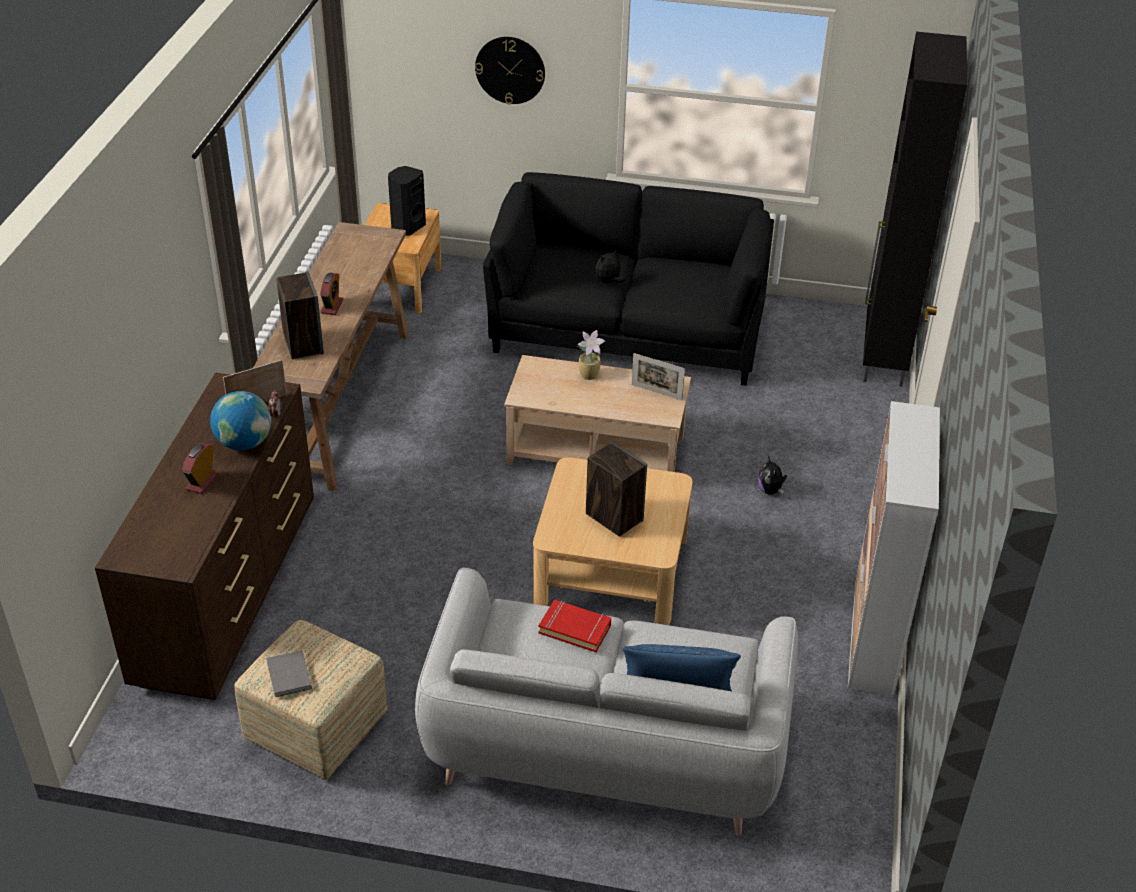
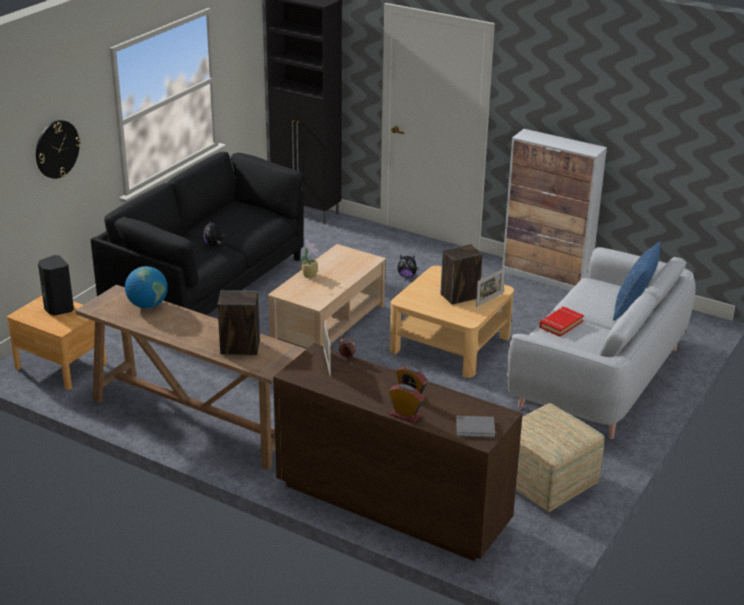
camera: 70 degrees left, 10 degrees down
globe [210,391,271,451] -> globe moved to [125,266,168,309]
grey book [266,650,312,697] -> grey book moved to [456,416,495,438]
alarm clock [320,273,343,315] -> alarm clock moved to [389,384,424,423]
picture frame [632,353,685,400] -> picture frame moved to [476,268,505,307]

